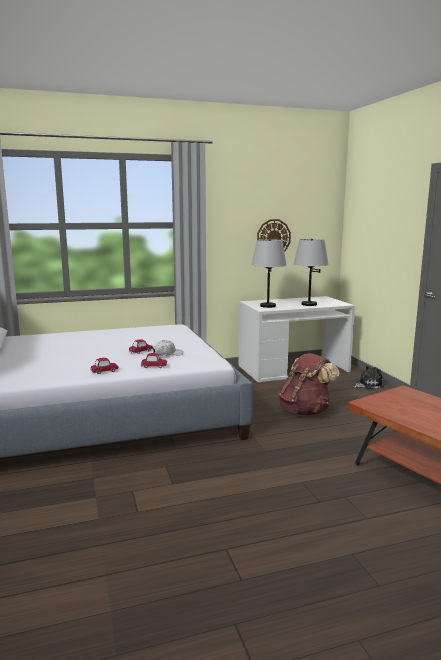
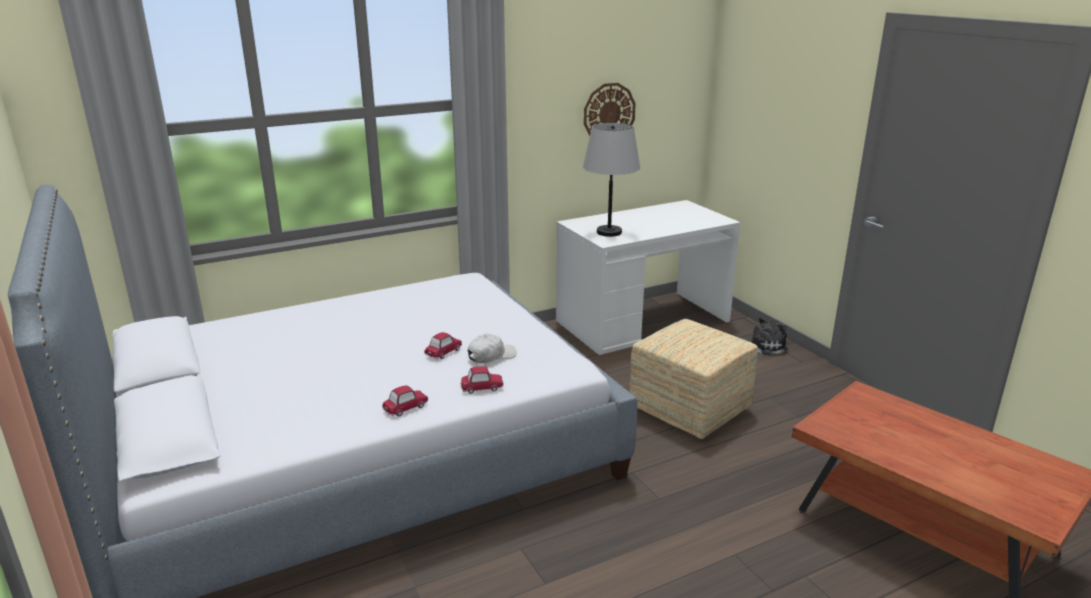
camera: 10 degrees left, 10 degrees up
brown backpack [278,353,340,416] -> ottoman [630,319,758,439]
grey table lamp [294,239,329,306] -> none

